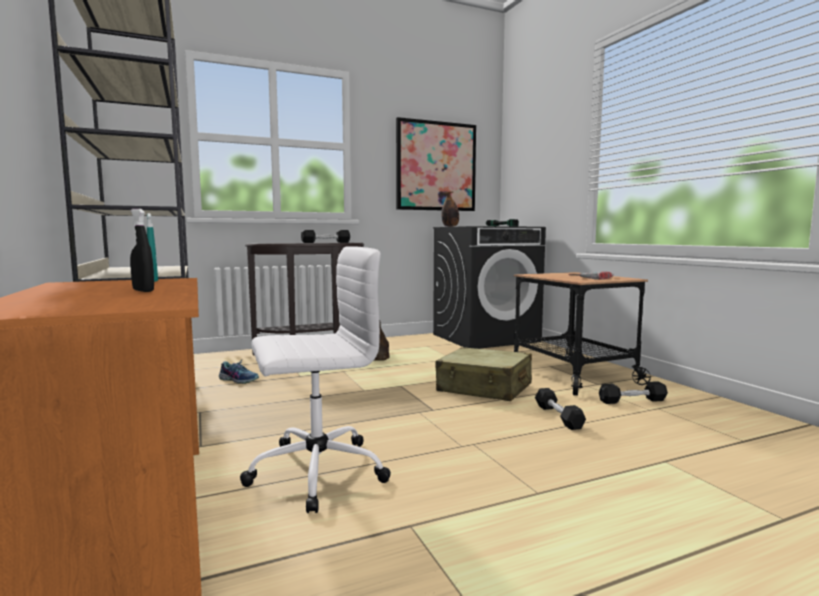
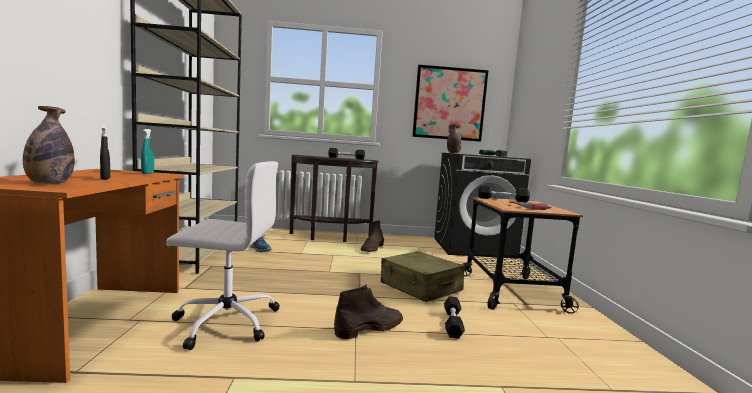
camera: 20 degrees right, 0 degrees up
black dumbbell [599,381,668,404] -> black dumbbell moved to [478,185,530,202]
none -> bottle [23,106,75,184]
none -> brown boot [334,285,403,339]

